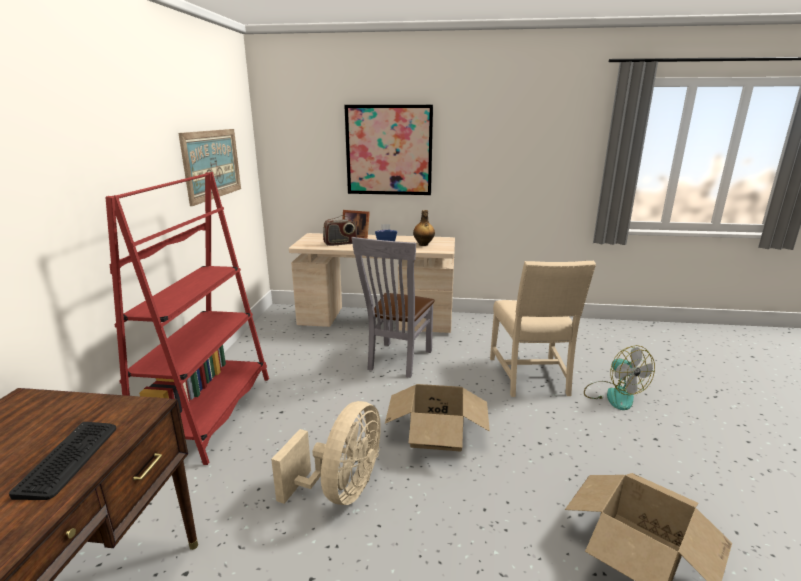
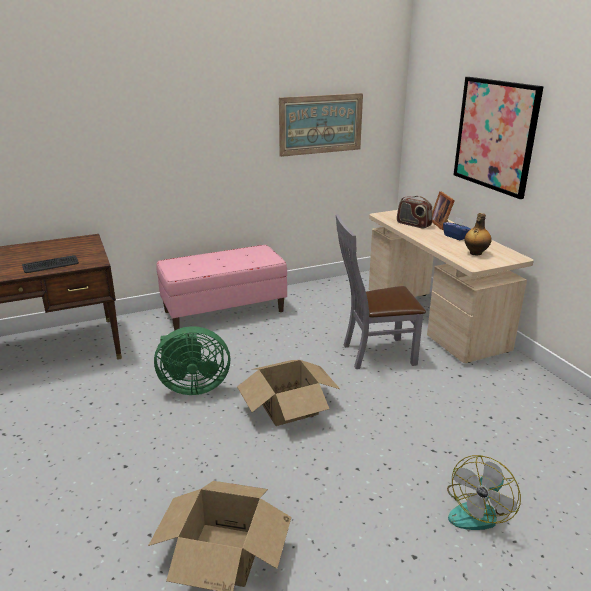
camera: 60 degrees right, 5 degrees up
red bookcase [105,172,269,465] -> pink bench [156,245,287,331]
beige fan [271,401,381,505] -> green fan [154,326,230,395]
beige chair [490,261,596,397] -> none

